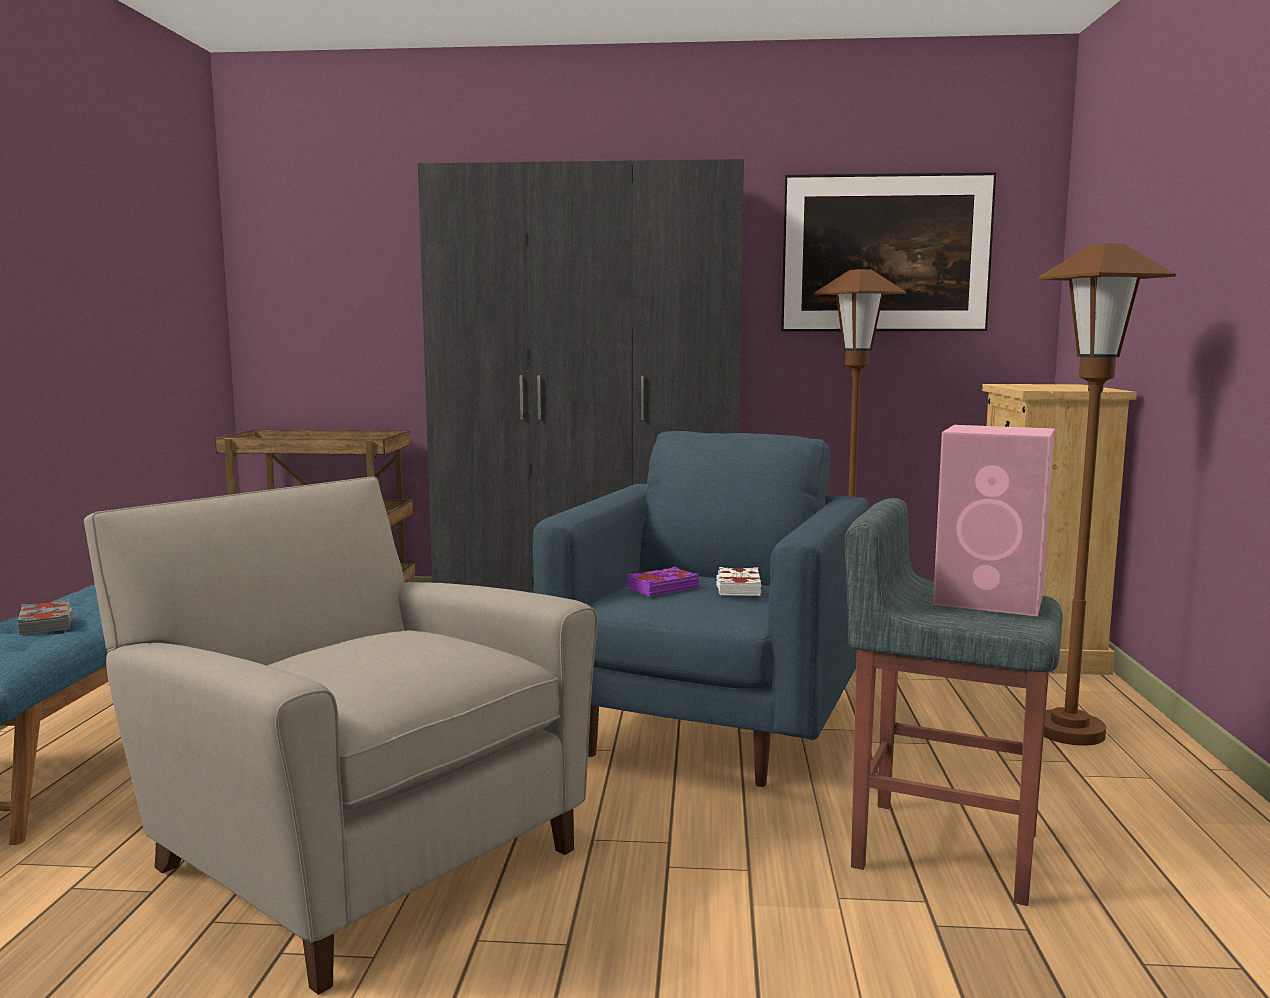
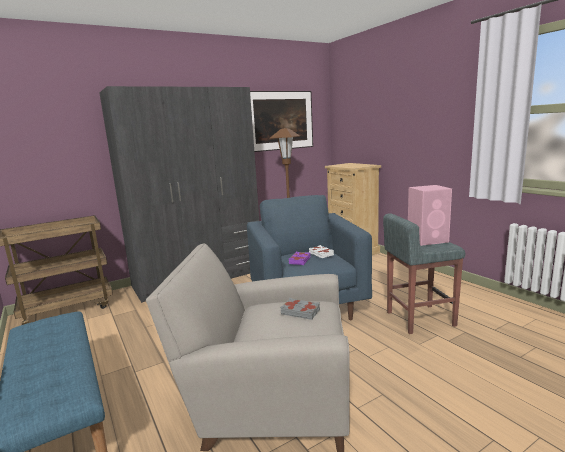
camera: 35 degrees left, 5 degrees up
grey book [17,599,73,635] -> grey book moved to [280,298,320,320]
brown floor lamp [1037,243,1176,746] -> none

